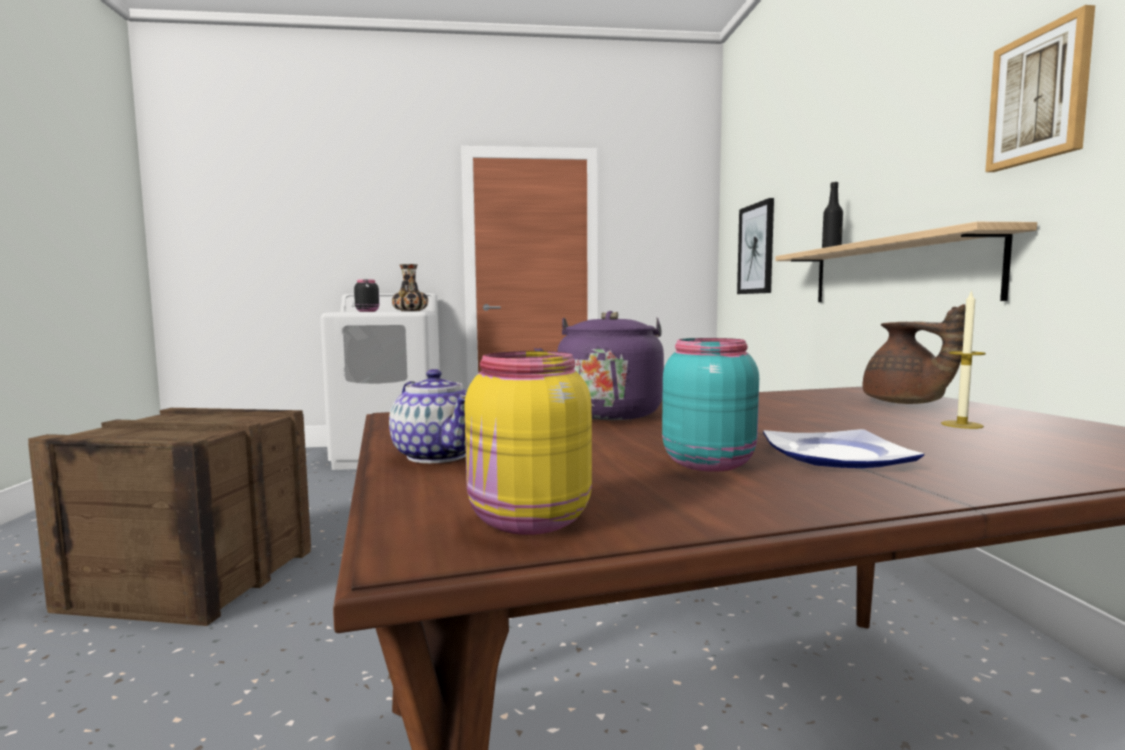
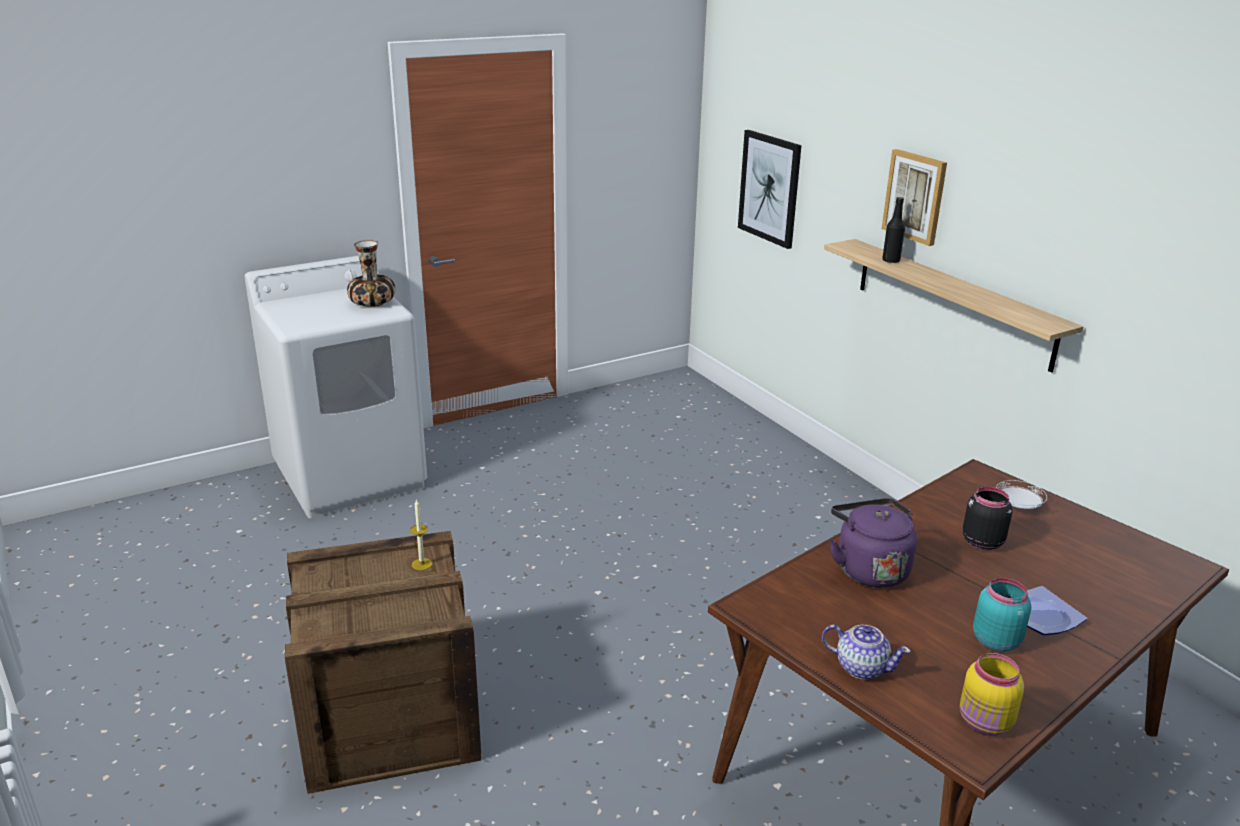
camera: 25 degrees left, 20 degrees up
black jar [354,279,379,312] -> black jar moved to [963,487,1013,550]
brown teapot [863,304,966,404] -> white plate [996,480,1047,509]
candle [941,290,986,429] -> candle moved to [410,499,432,570]
picture [985,5,1095,172] -> picture moved to [882,149,947,246]

